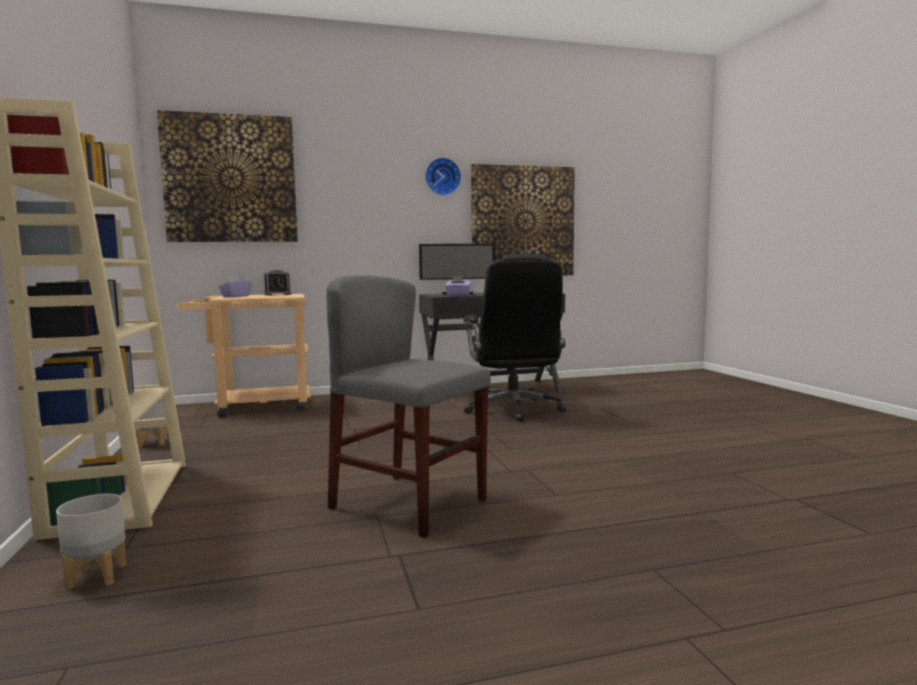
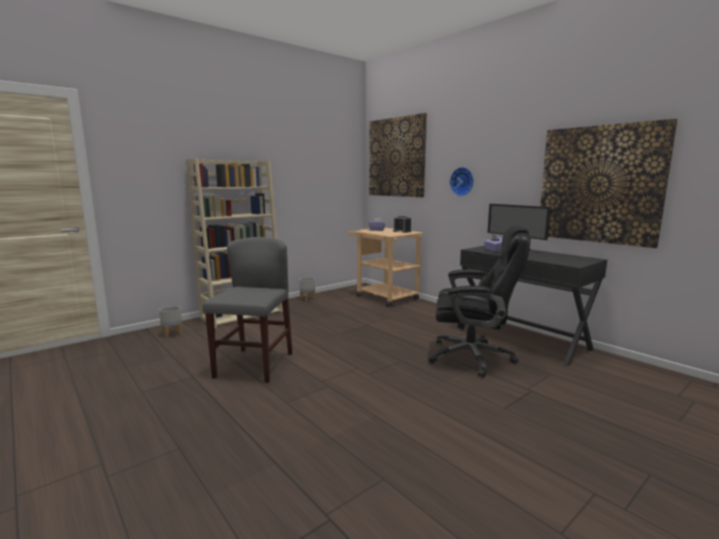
camera: 65 degrees right, 5 degrees up
wall clock [425,157,461,196] -> wall clock moved to [450,167,474,196]
black office chair [464,254,566,422] -> black office chair turned 135 degrees counterclockwise [429,225,531,378]

